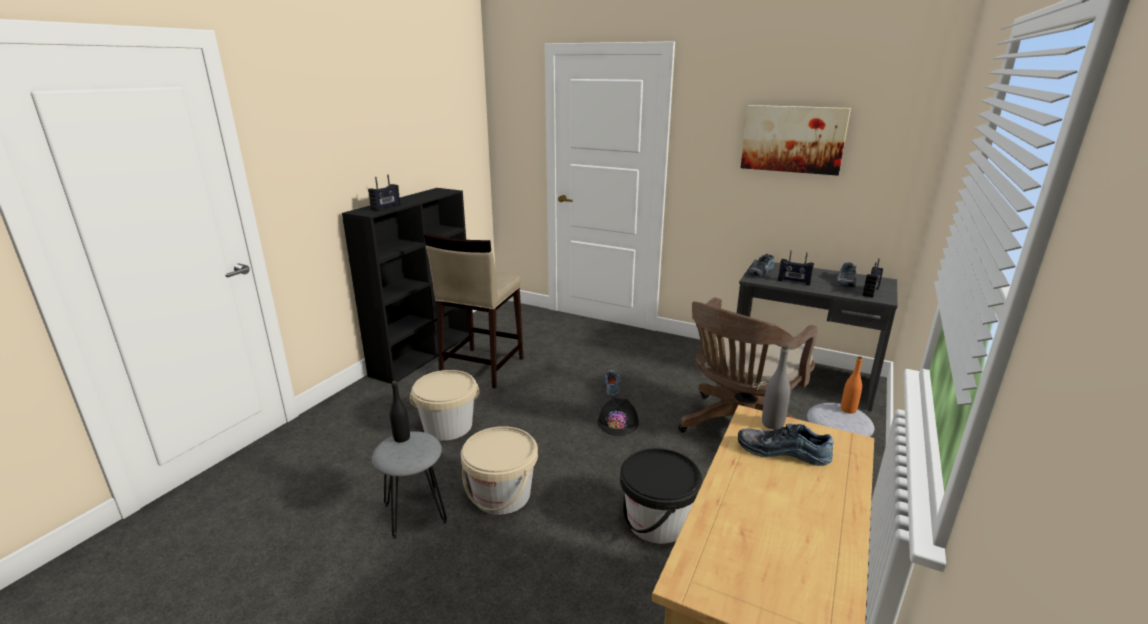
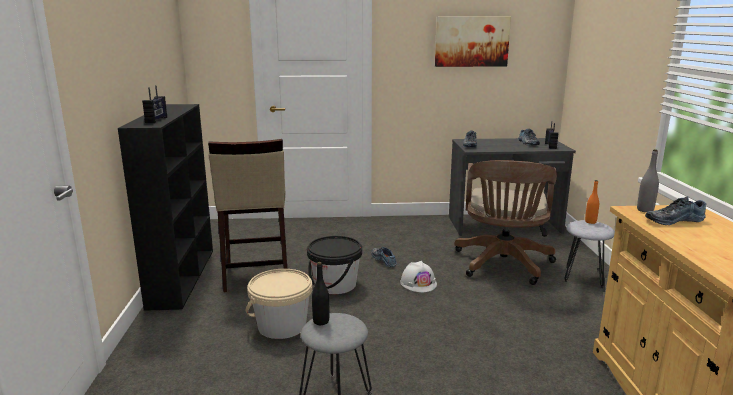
camera: 30 degrees left, 5 degrees down
beige bucket [461,426,538,515] -> none
black hard hat [598,398,639,436] -> white hard hat [400,261,437,292]
black bucket [620,448,703,544] -> black bucket moved to [307,236,362,294]
radio [778,250,814,285] -> none

